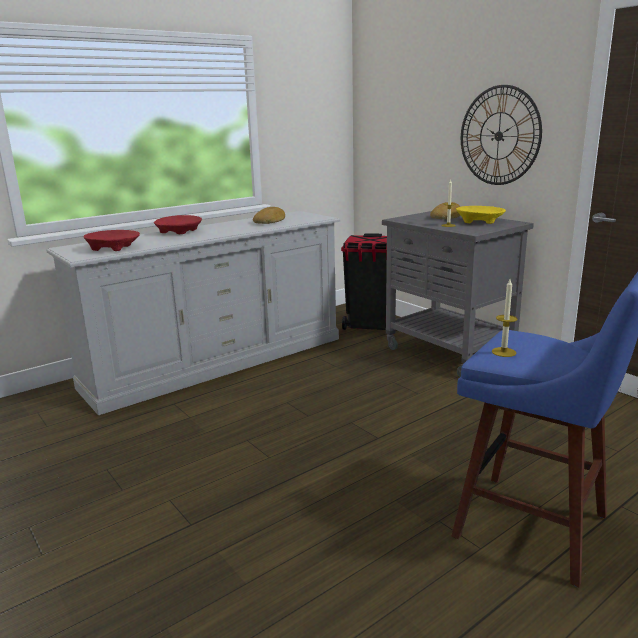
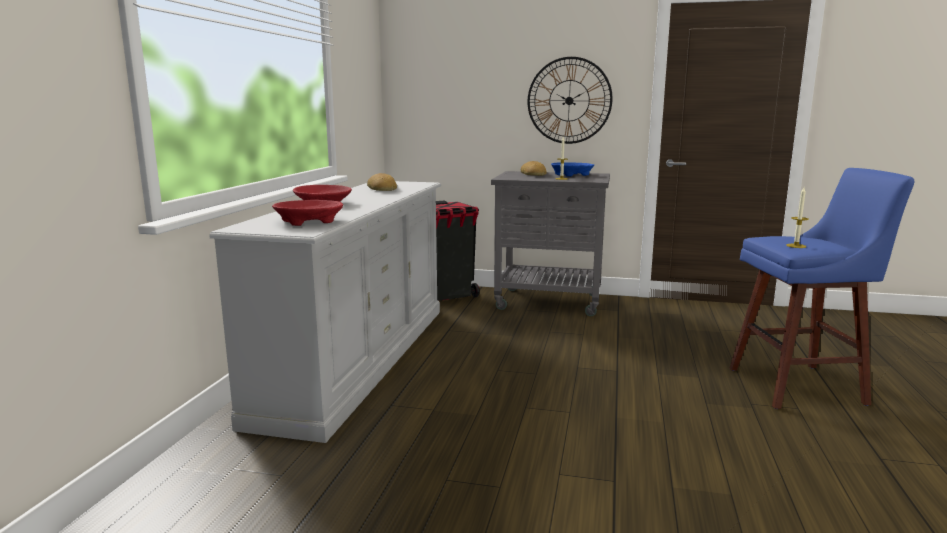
camera: 40 degrees left, 5 degrees down
yellow bowl [456,206,506,224] -> blue bowl [551,162,594,177]

